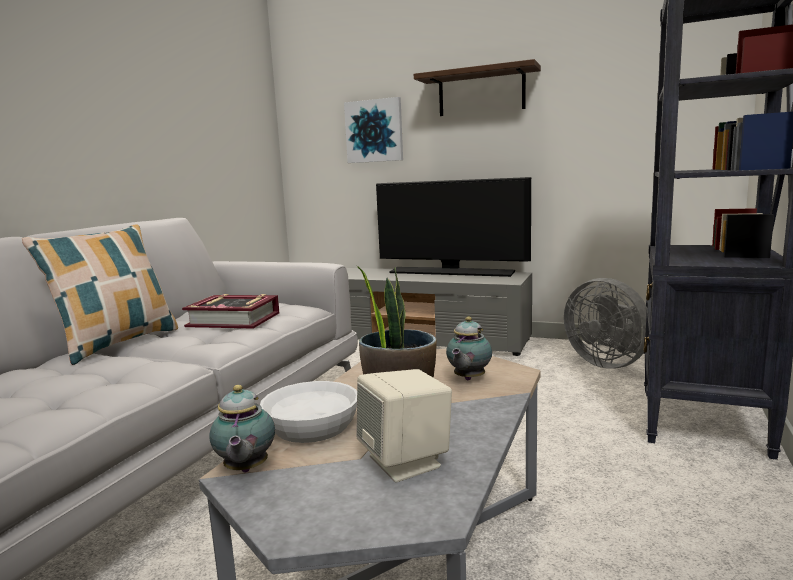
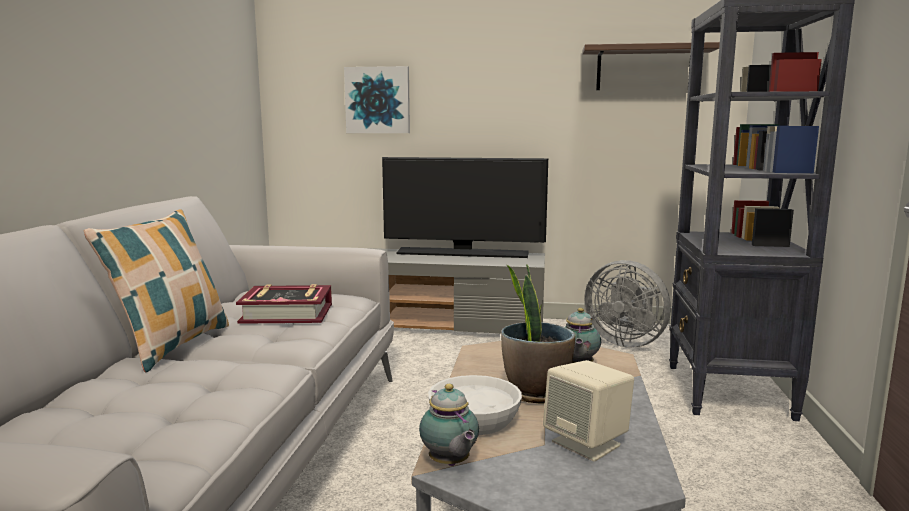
camera: 15 degrees left, 0 degrees up
shelf [414,59,541,116] -> shelf moved to [583,42,720,90]

